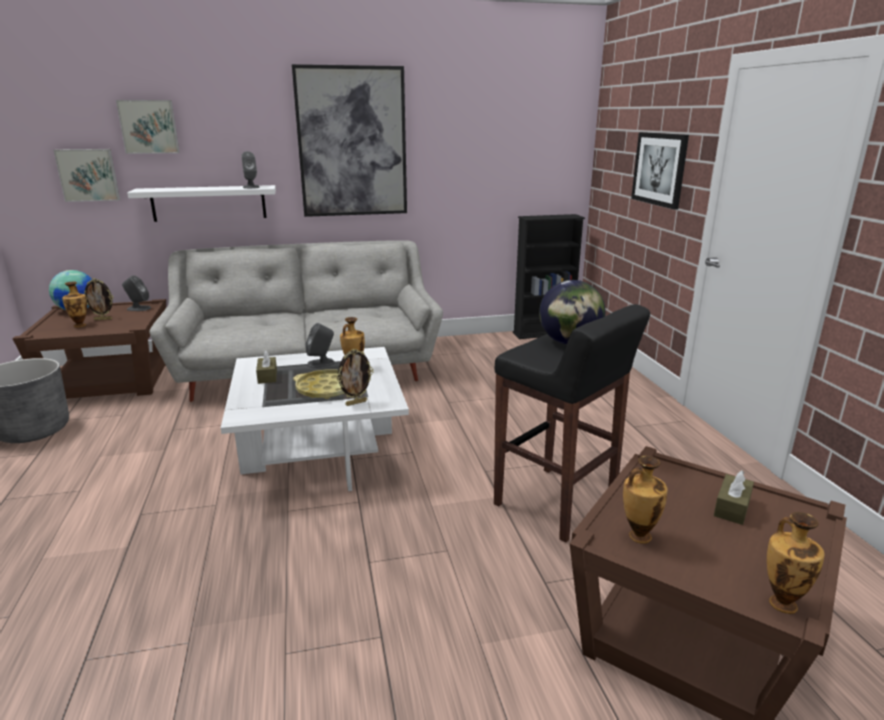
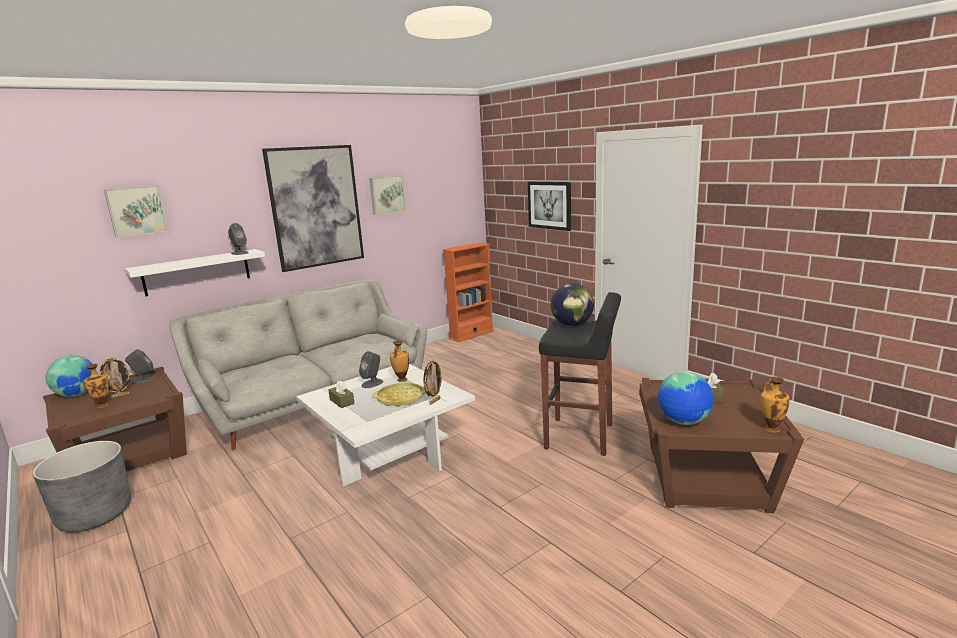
camera: 25 degrees left, 5 degrees down
picture [53,149,120,202] -> picture moved to [369,175,406,215]
black bookcase [513,214,585,339] -> orange bookcase [443,243,494,342]
vase [623,456,668,544] -> globe [658,372,714,425]

